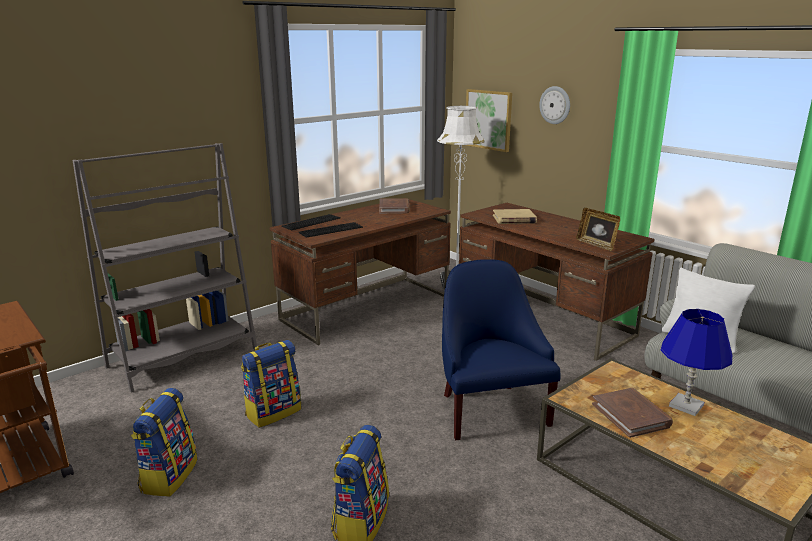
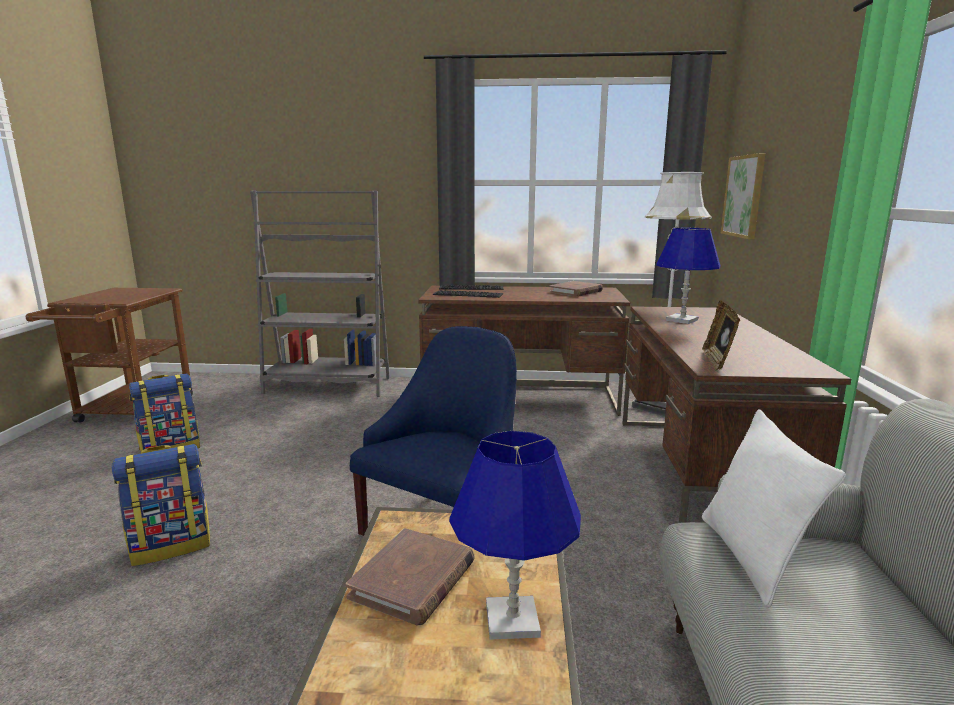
camera: 45 degrees right, 5 degrees down
backpack [241,340,301,428] -> none
beige book [493,209,537,224] -> blue table lamp [656,228,721,324]
wall clock [539,86,570,124] -> none

